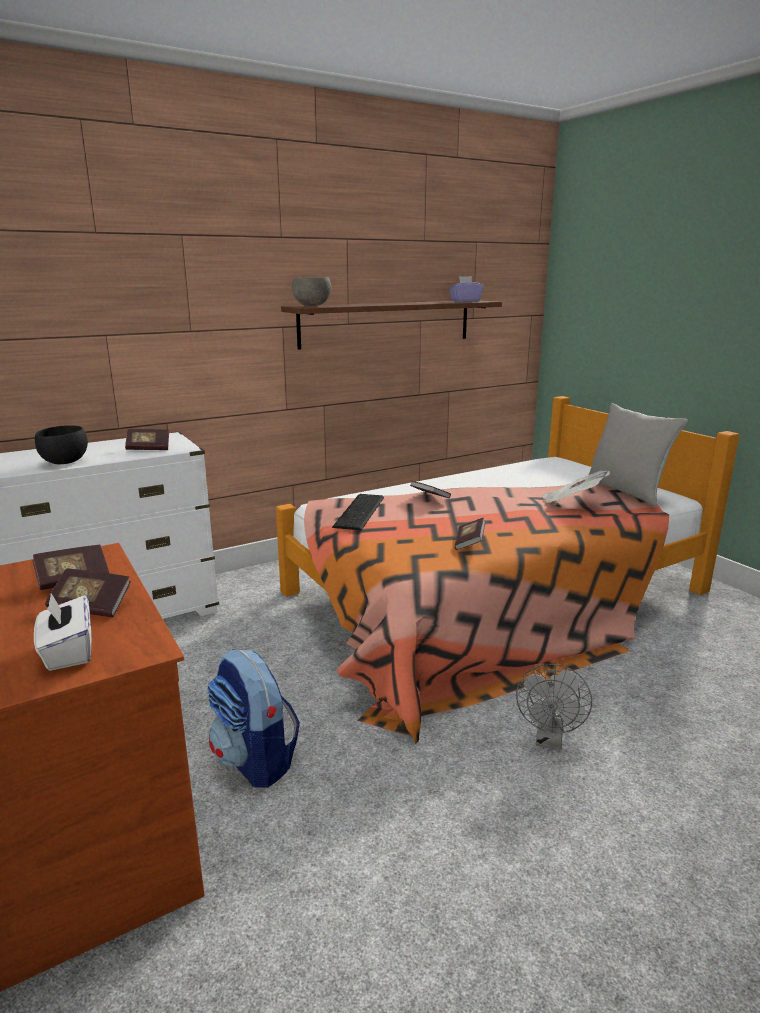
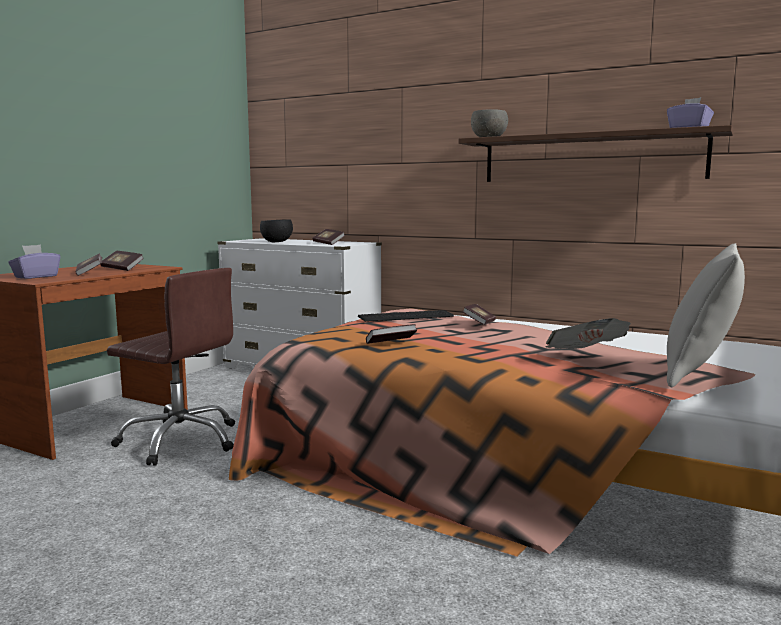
camera: 60 degrees right, 10 degrees down
white tissue box [34,593,91,671] -> purple tissue box [8,244,60,279]
backpack [207,649,300,788] -> brown office chair [107,268,235,466]
grey fan [516,664,592,750] -> none

